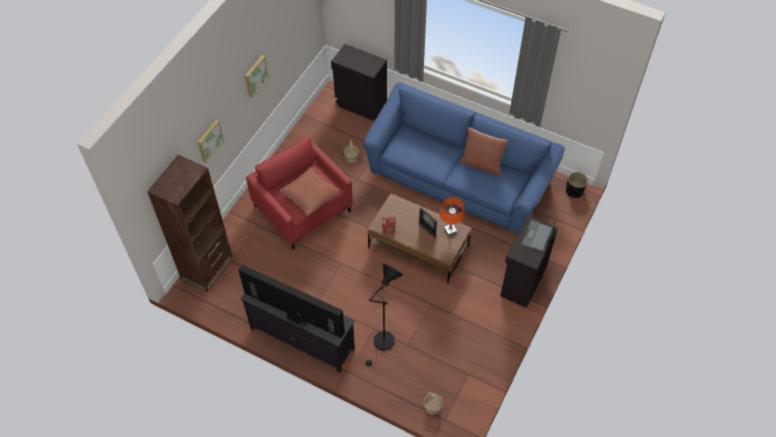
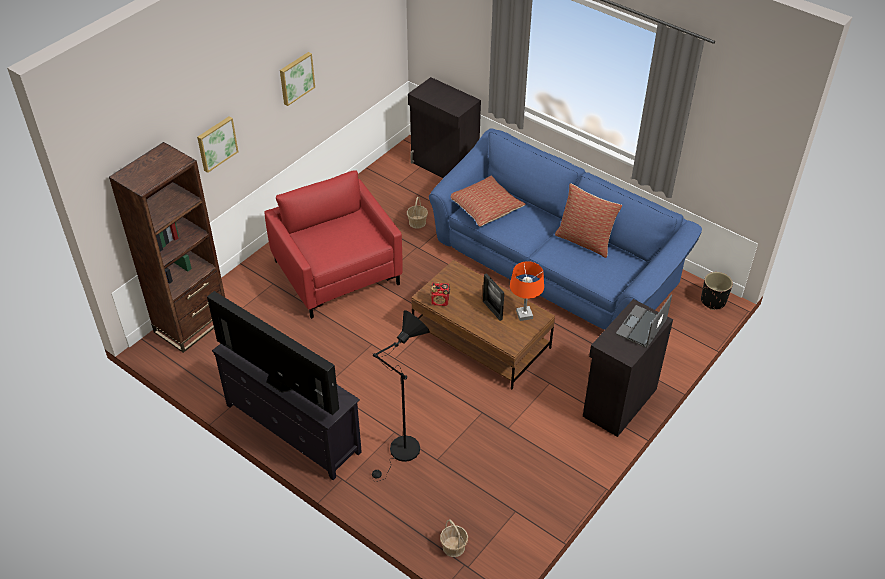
camera: 10 degrees right, 10 degrees down
pillow [279,167,340,216] -> pillow moved to [451,176,526,227]

